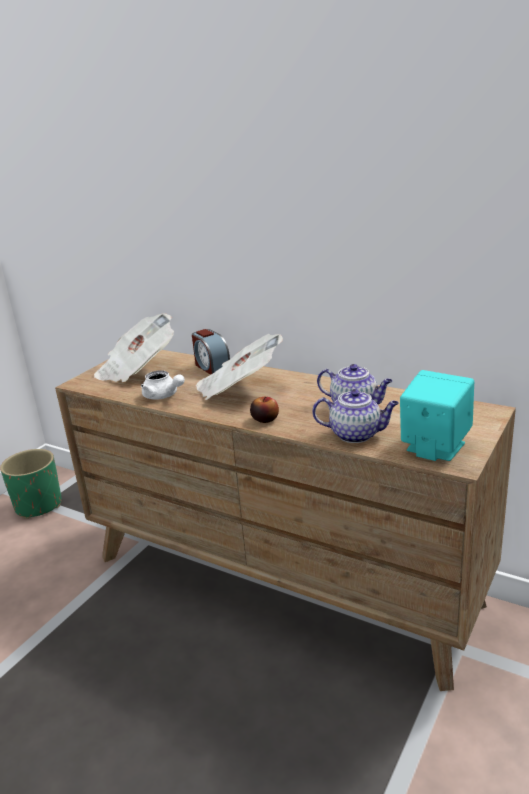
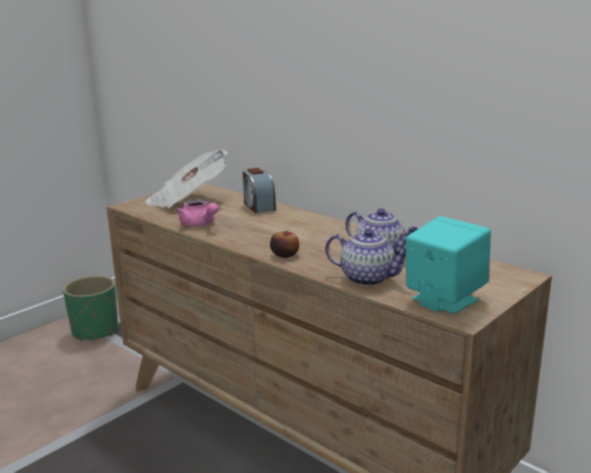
camera: 10 degrees right, 5 degrees down
white teapot [141,370,185,400] -> pink teapot [176,199,218,226]
newspaper [196,334,283,400] -> none

